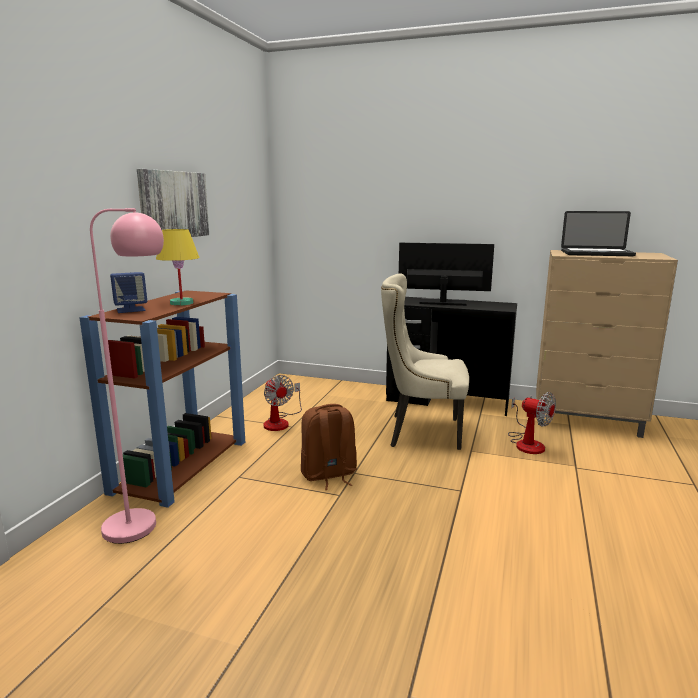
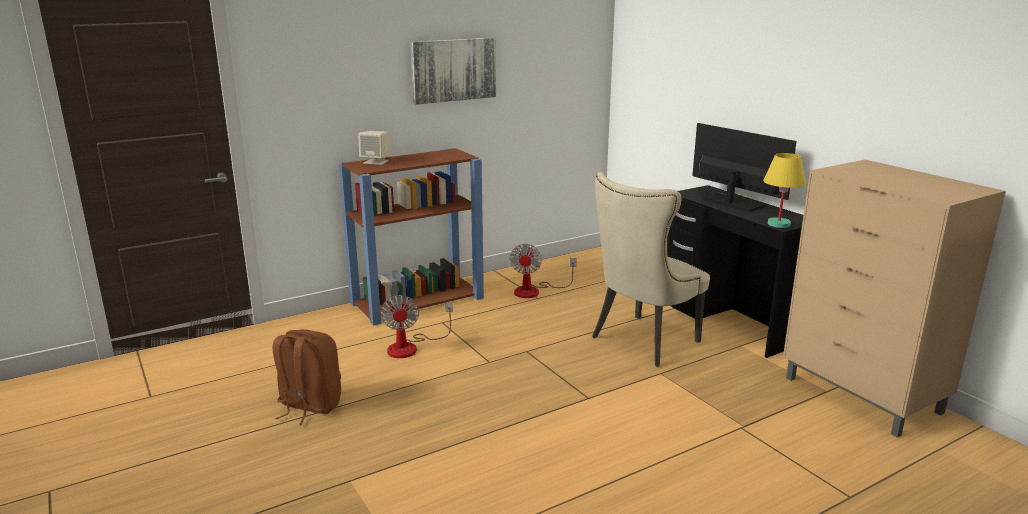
camera: 40 degrees right, 5 degrees up
pink floor lamp [90,208,164,544] -> none
blue speaker [110,272,147,313] -> beige speaker [358,131,391,165]
yellow table lamp [156,229,200,306] -> yellow table lamp moved to [763,153,806,228]
brown backpack [301,404,357,490] -> brown backpack moved to [273,329,341,425]
beige chair [381,274,469,450] -> beige chair turned 90 degrees counterclockwise [592,172,710,367]
fan [508,392,556,454] -> fan moved to [380,295,453,358]
laptop [561,211,636,256] -> none

